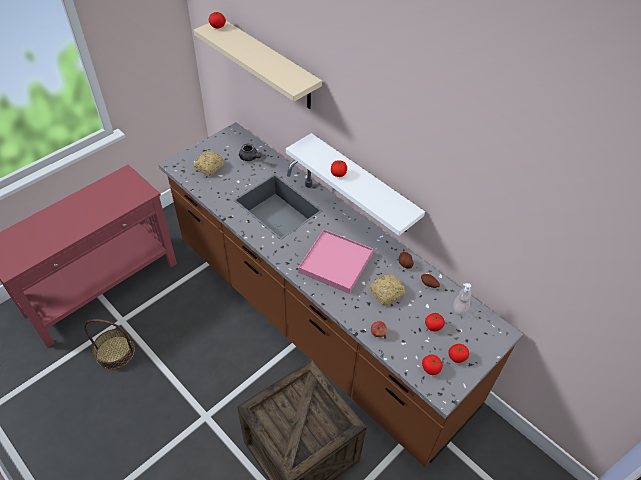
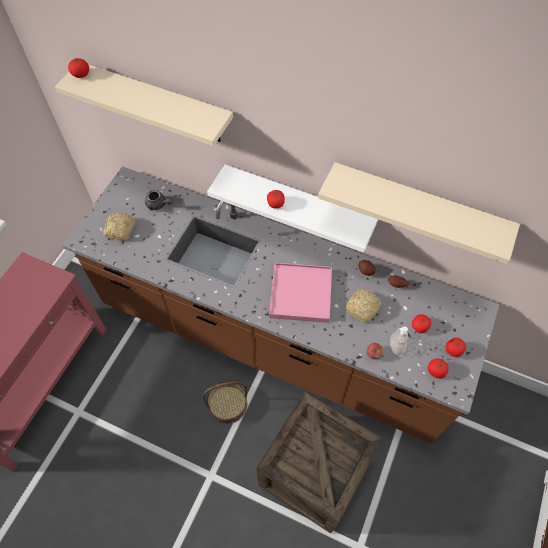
camera: 20 degrees left, 10 degrees up
basket [84,319,135,369] -> basket moved to [203,381,247,424]
soap dispenser [453,283,471,316] -> soap dispenser moved to [390,326,408,355]
none -> beige shelf [318,162,520,264]

